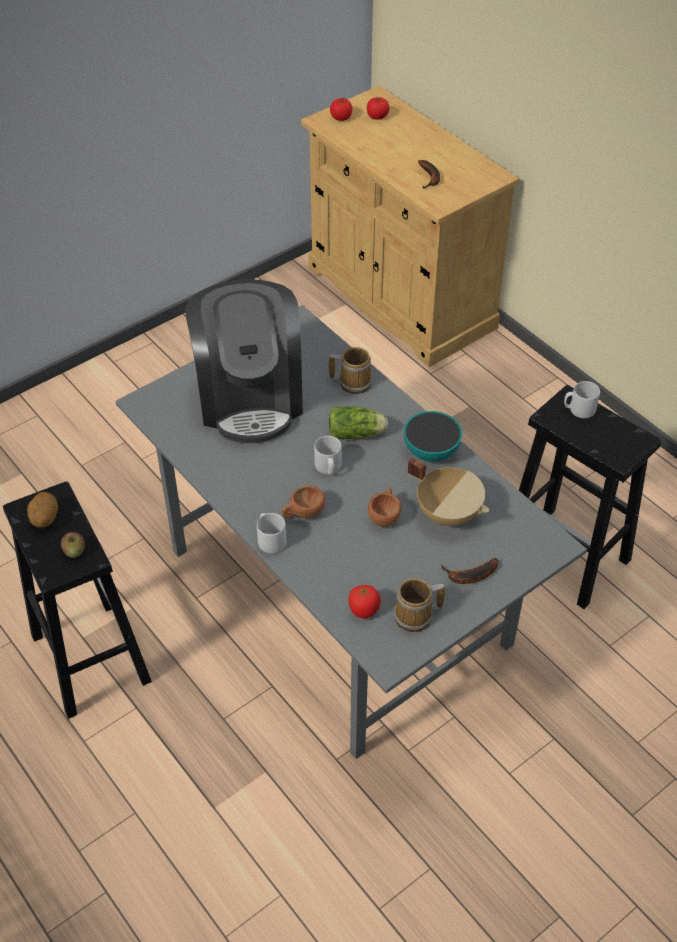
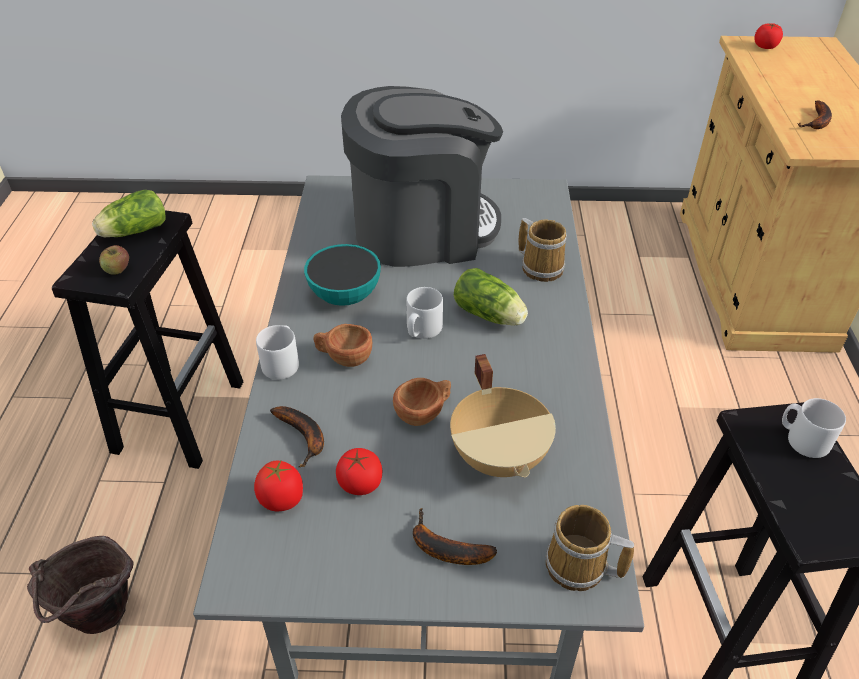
camera: 40 degrees right, 5 degrees down
potato [27,492,58,528] -> lettuce [92,190,166,237]
coffee machine [185,279,303,443] -> coffee machine turned 135 degrees counterclockwise [341,86,503,267]
tomato [367,97,390,120] -> tomato moved to [336,448,382,495]
mug [394,578,445,632] -> mug moved to [546,505,635,591]
bowl [404,411,462,462] -> bowl moved to [304,244,381,306]
none -> brown bucket [27,536,134,634]
none -> banana [270,406,324,467]

